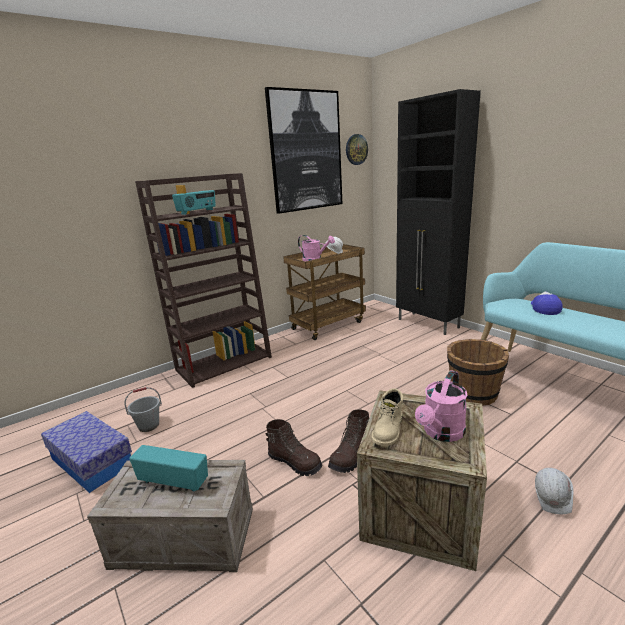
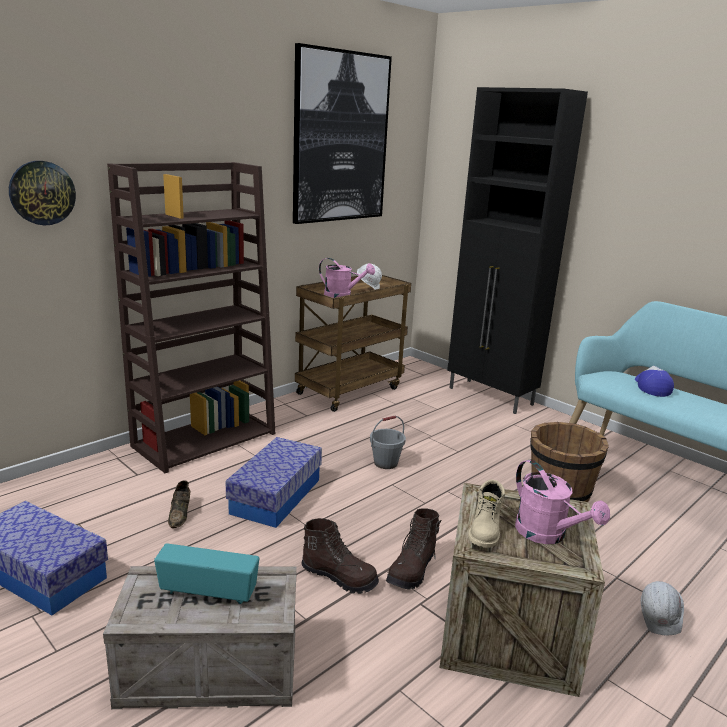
camera: 10 degrees left, 0 degrees up
grey bucket [124,387,162,432] -> grey bucket moved to [370,416,406,469]
radio [172,190,216,215] -> none
wall clock [346,134,368,165] -> wall clock moved to [9,161,76,226]
pink watering can [415,370,467,442] -> pink watering can turned 60 degrees counterclockwise [515,460,610,544]
none -> brown shoe [168,480,190,528]
none -> storage box [226,437,322,528]

